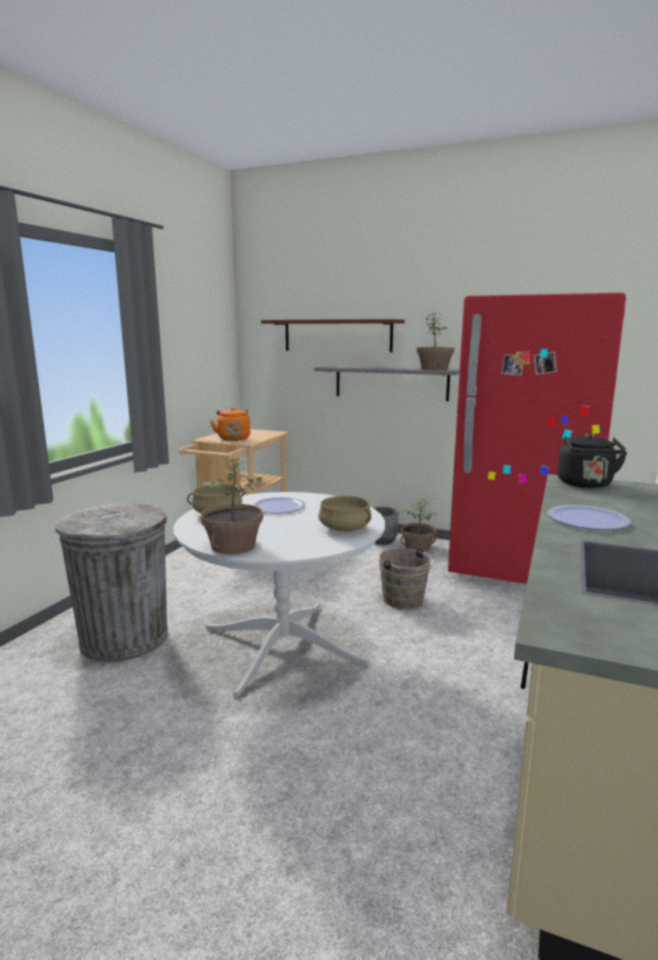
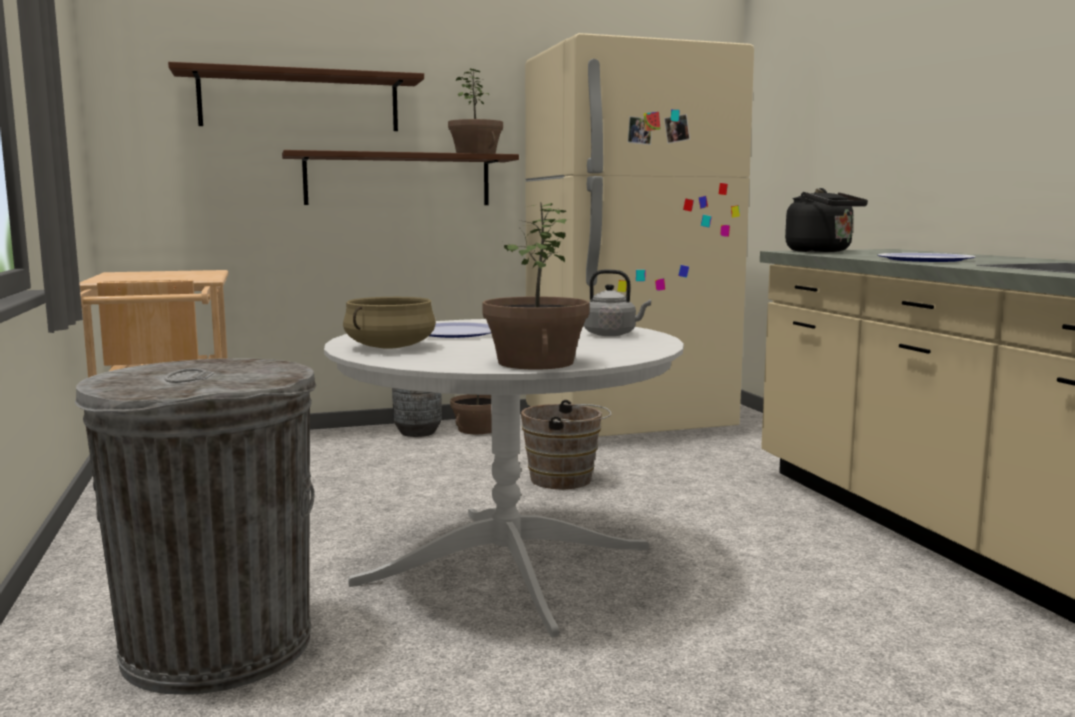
camera: 40 degrees left, 5 degrees down
orange kettle [210,408,250,441] -> none
grey shelf [314,366,460,401] -> brown shelf [282,150,519,205]
beige cooking pot [318,496,372,531] -> grey kettle [584,269,651,336]
red fridge [448,293,626,584] -> beige fridge [525,33,754,437]

